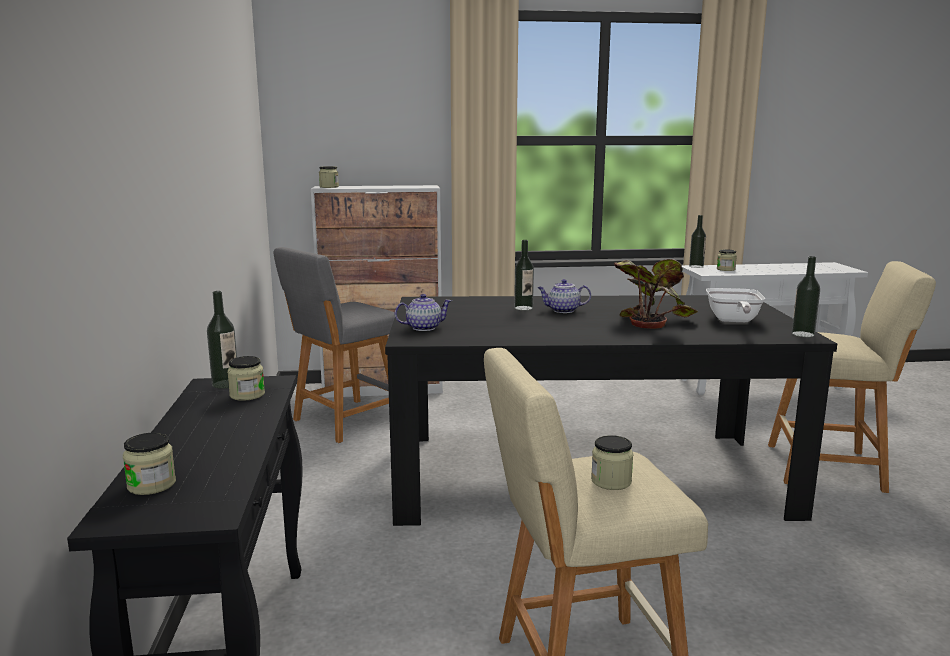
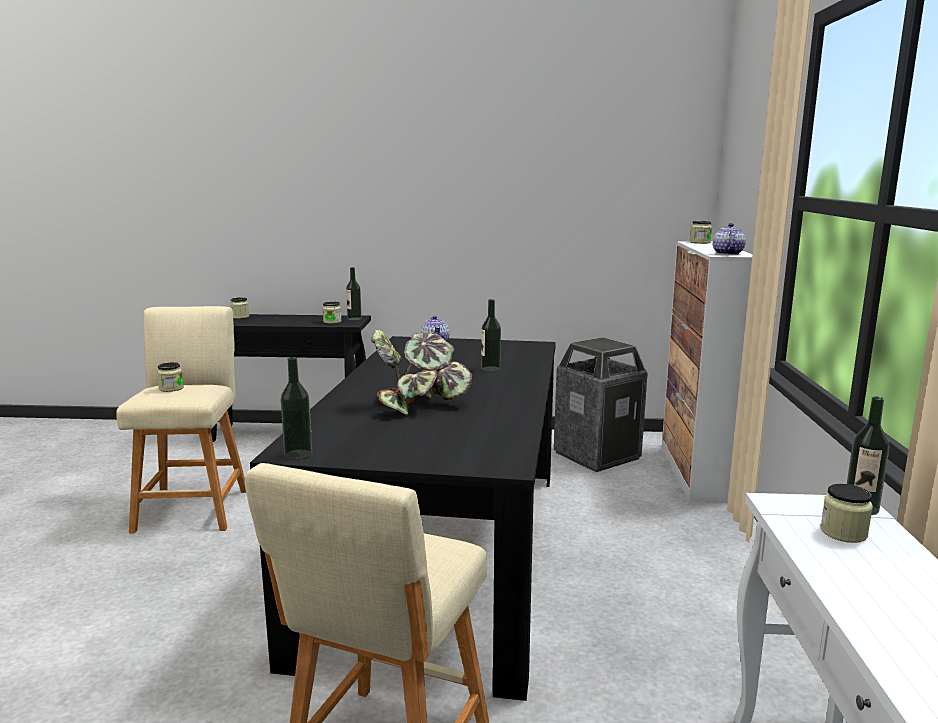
camera: 100 degrees right, 0 degrees up
grey stool [274,247,395,443] -> trash can [554,337,648,472]
teapot [538,279,591,313] -> teapot moved to [713,223,746,255]
frying pan [706,288,765,322] -> none

